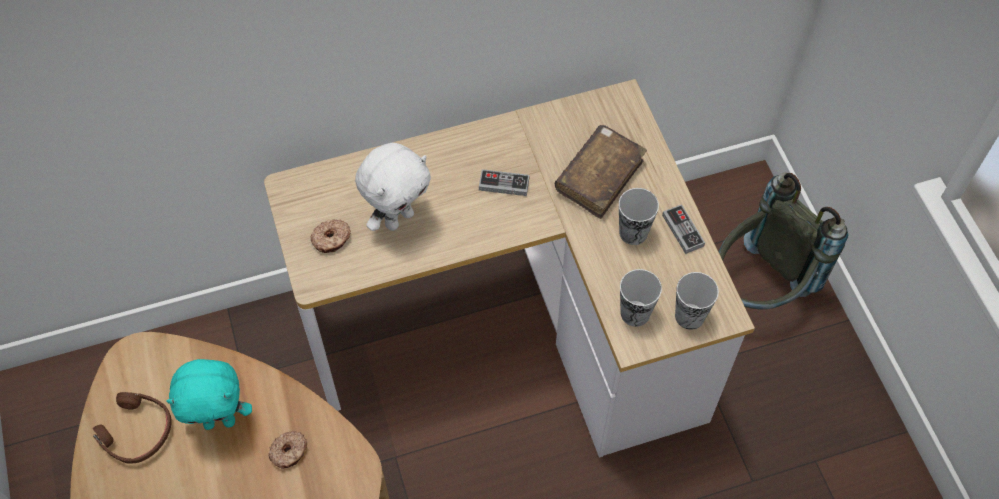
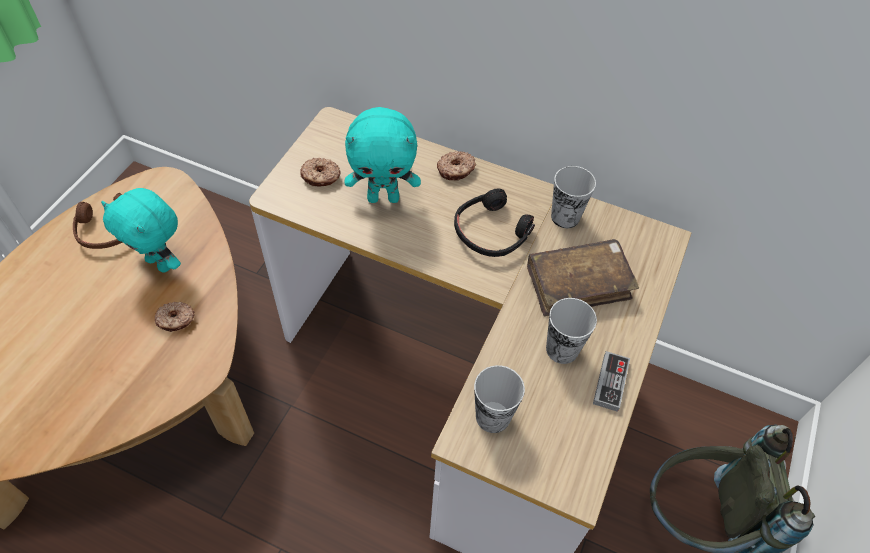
camera: 40 degrees right, 5 degrees down
white plush toy [355,143,431,231] -> turquoise plush toy [345,107,421,203]
game controller [479,169,529,196] -> black headphones [454,188,535,257]
cup [675,272,719,330] -> cup moved to [551,166,596,228]
none -> donut [437,151,476,181]

